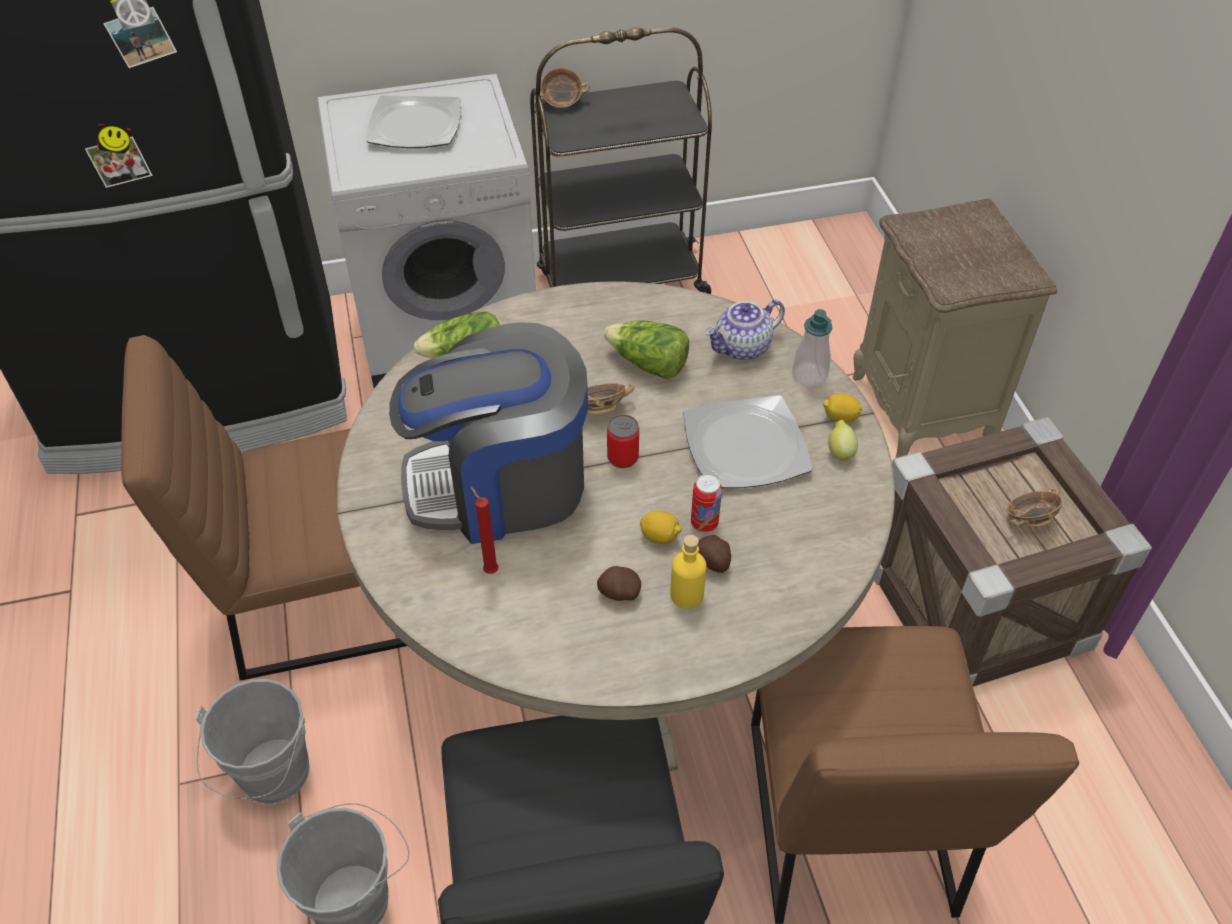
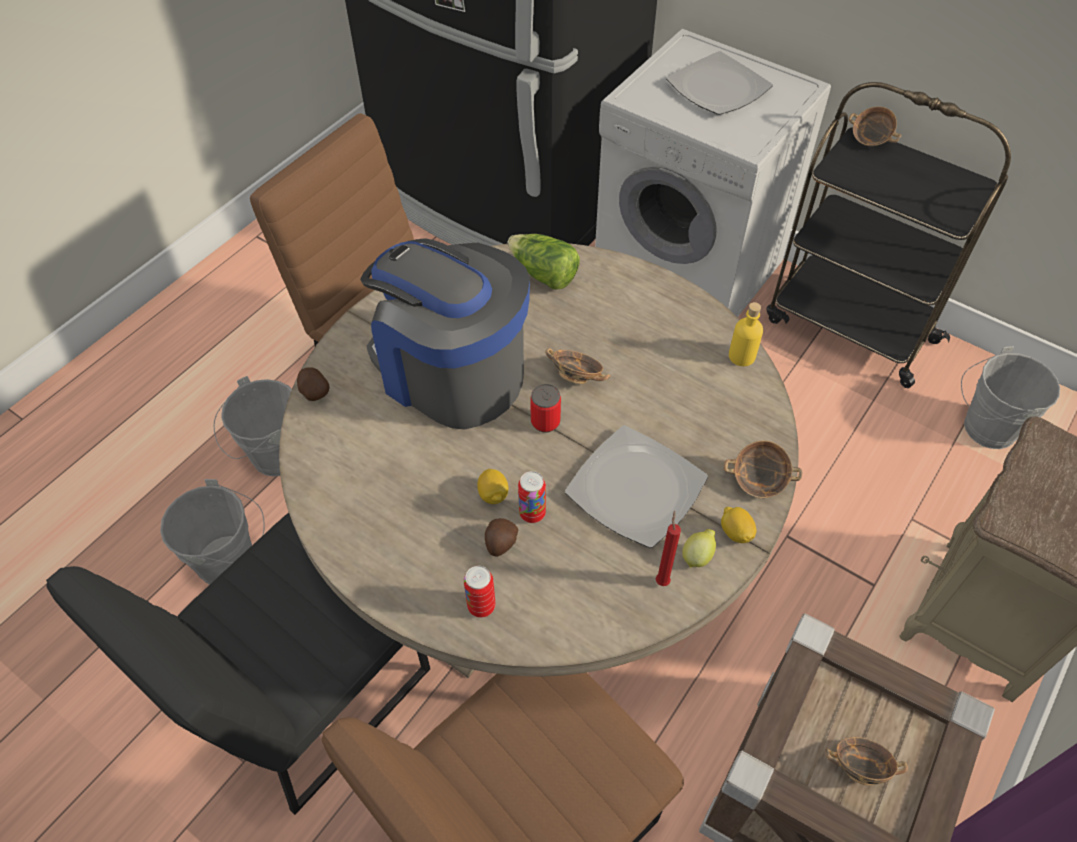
camera: 50 degrees right, 5 degrees up
red candle [471,487,498,574] -> red candle moved to [656,510,681,586]
potato [597,566,641,601] -> potato moved to [297,367,329,401]
lettuce [604,321,689,379] -> none
yellow bottle [670,535,707,609] -> yellow bottle moved to [729,302,763,366]
teapot [704,300,785,361] -> none
soap dispenser [792,309,832,387] -> bowl [724,441,802,498]
none -> can [464,566,496,618]
none -> grey bucket [961,346,1060,449]

